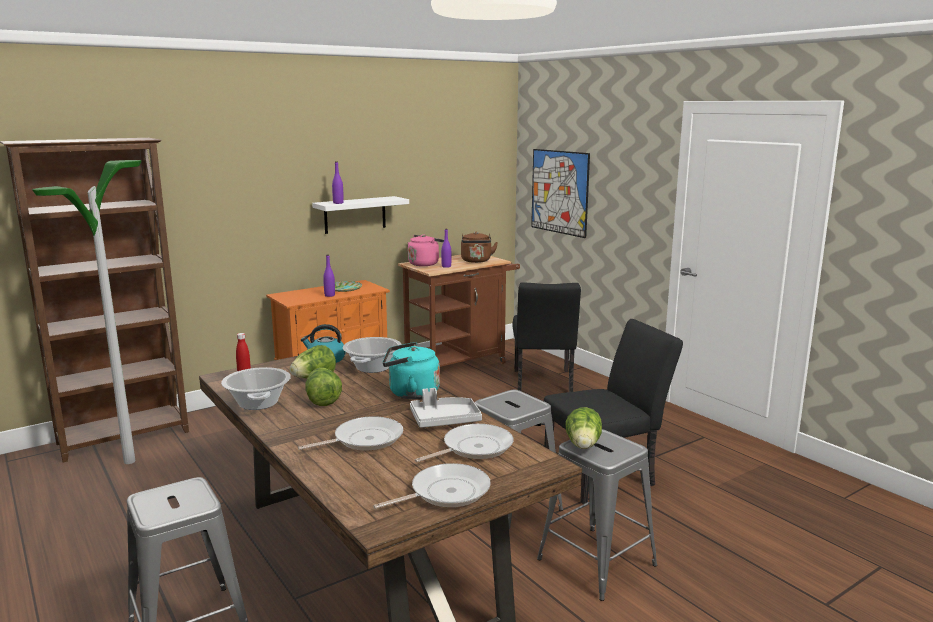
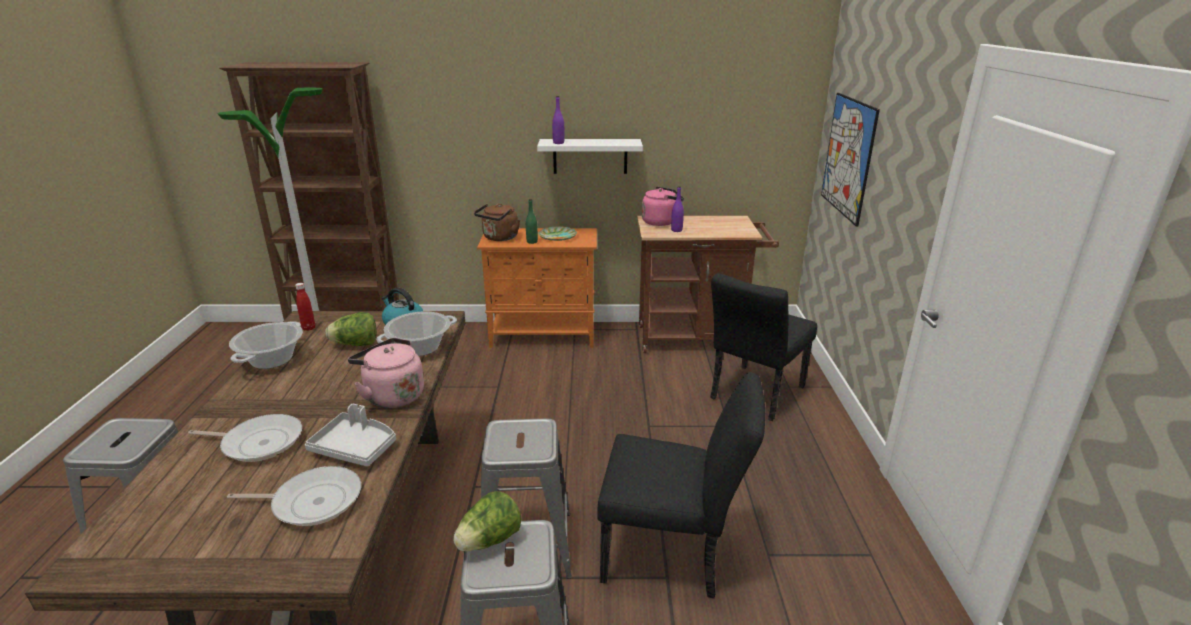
camera: 35 degrees right, 10 degrees up
lettuce [305,368,342,406] -> none
purple bottle [323,254,335,297] -> green bottle [526,199,538,244]
frying pan [373,463,491,509] -> none
turquoise kettle [383,342,440,399] -> pink kettle [348,338,424,408]
brown kettle [461,232,498,263] -> brown kettle moved to [474,204,520,241]

